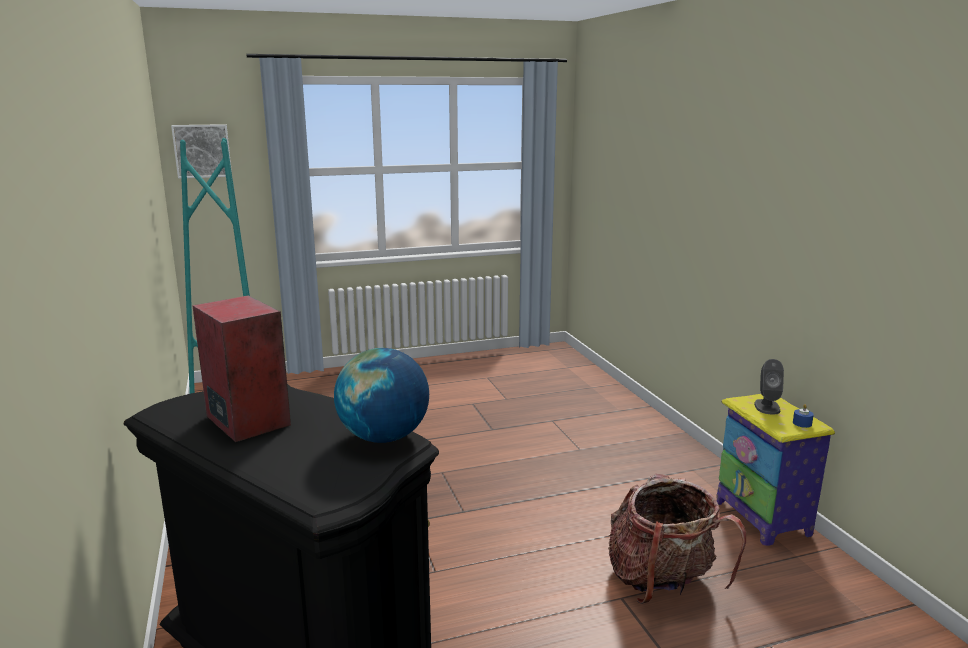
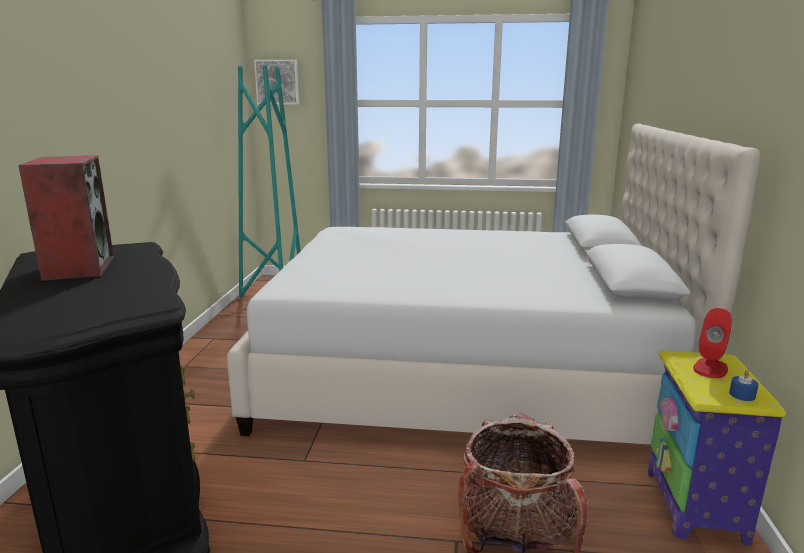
camera: 25 degrees right, 0 degrees up
globe [334,348,429,443] -> none
grey speaker [754,359,784,414] -> red speaker [693,308,732,378]
none -> white bed [227,124,760,445]

